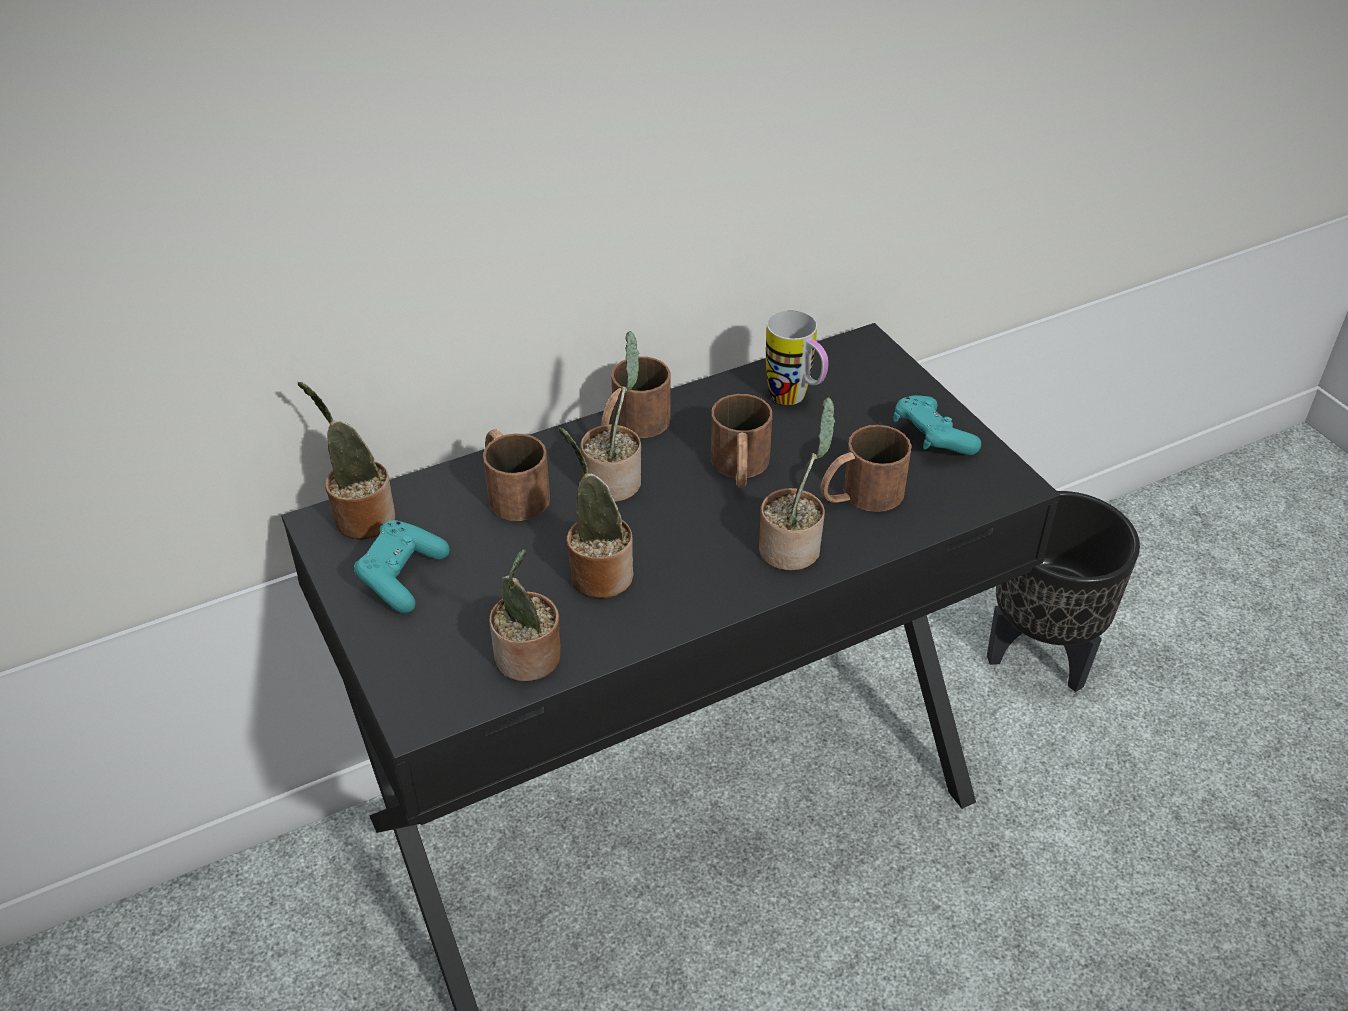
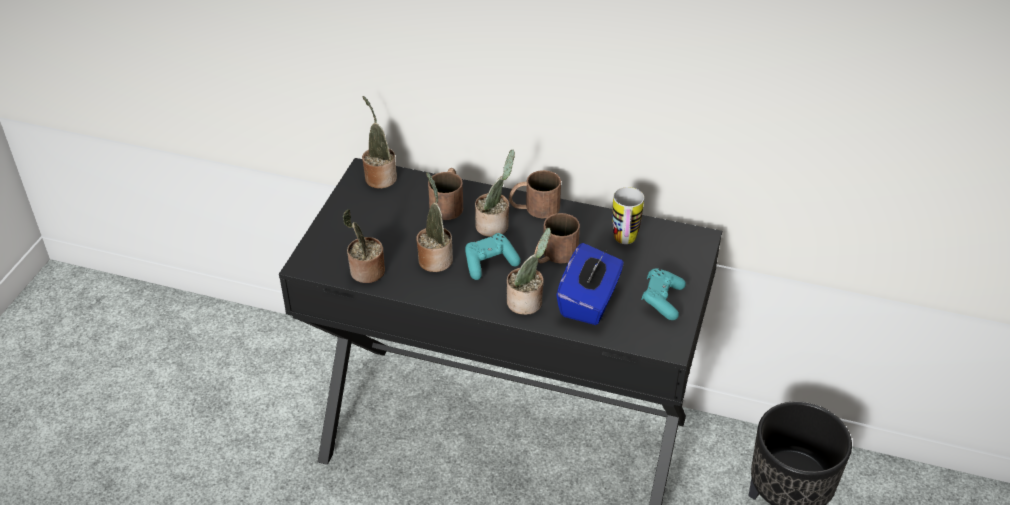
camera: 45 degrees right, 0 degrees up
turquoise game controller [354,520,450,613] -> turquoise game controller moved to [465,233,520,280]
brown mug [820,425,912,512] -> blue tissue box [556,243,624,325]

